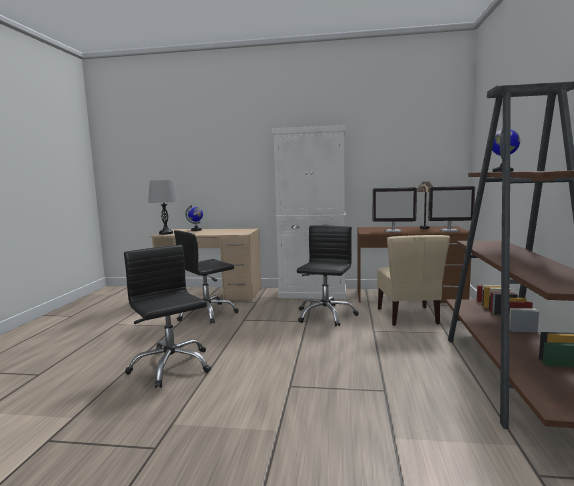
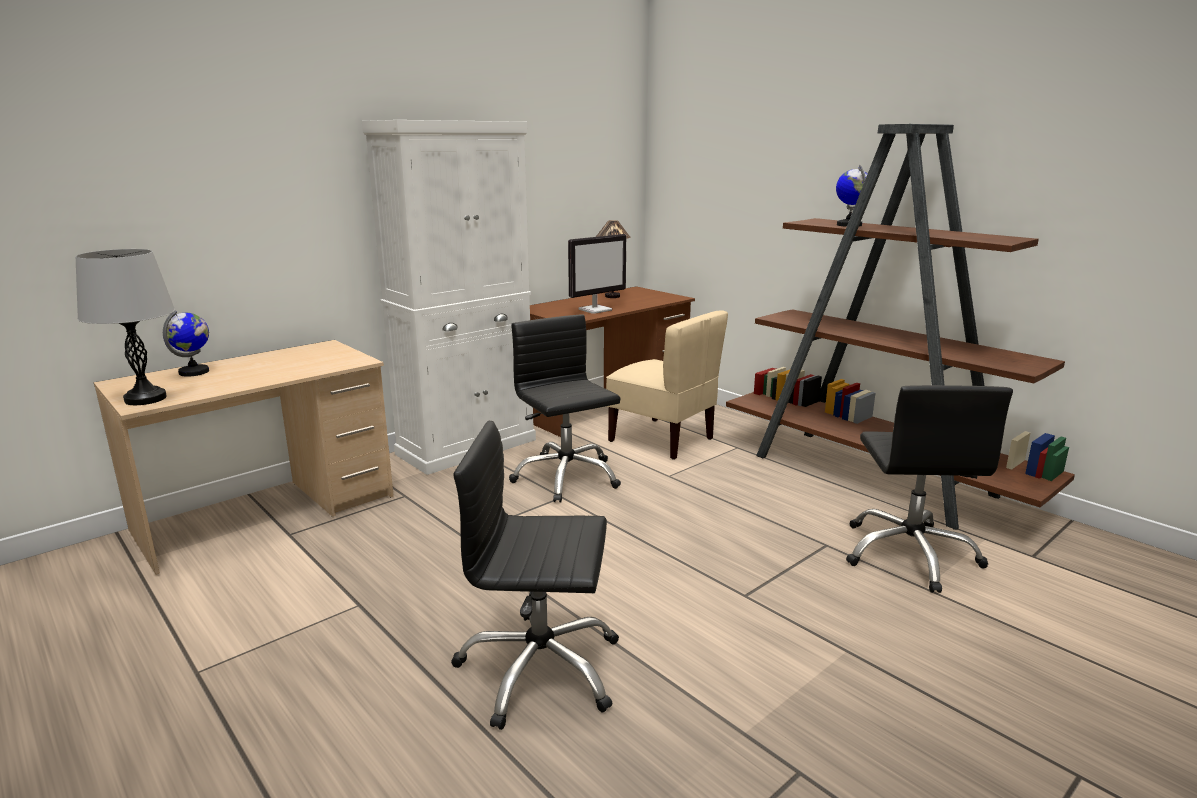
camera: 50 degrees left, 10 degrees up
black office chair [174,230,239,324] -> black office chair moved to [846,385,1013,593]
monitor [428,186,475,232] -> none

